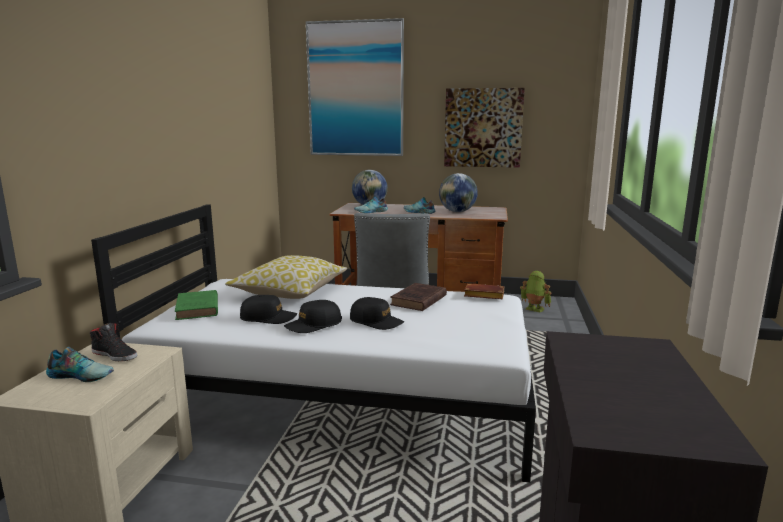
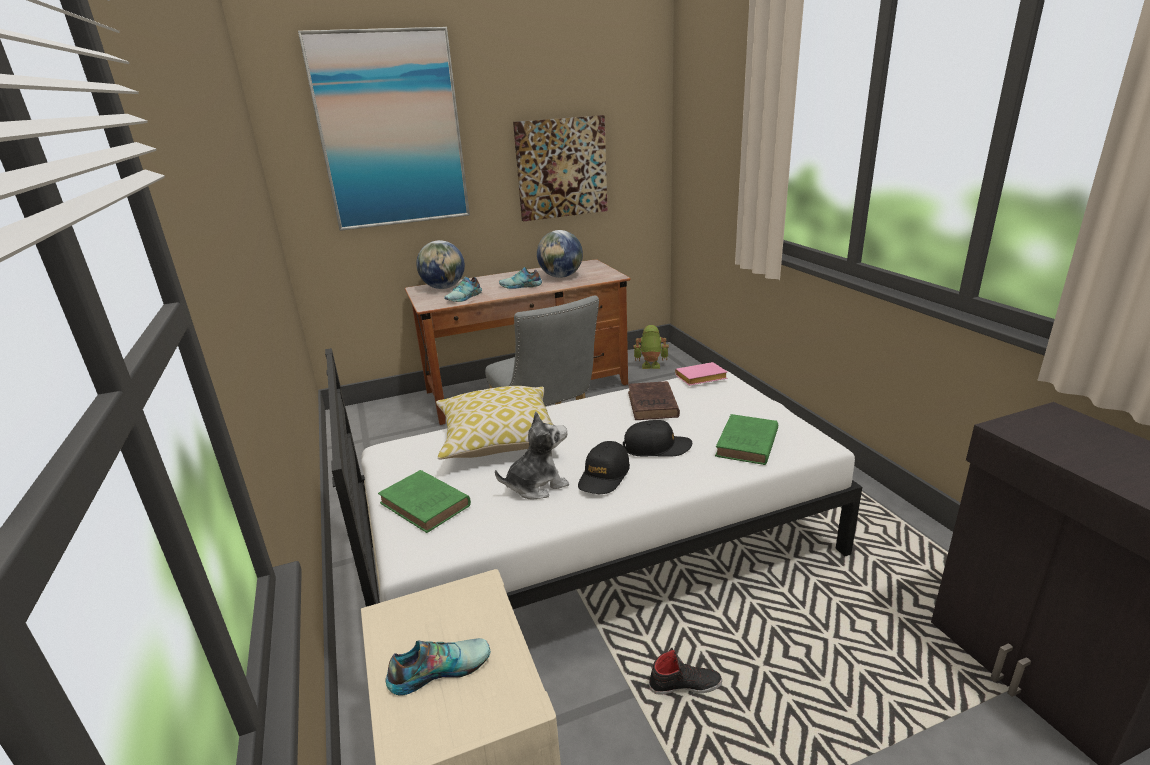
camera: 30 degrees left, 10 degrees up
black shoe [90,323,137,361] -> black shoe moved to [649,648,722,695]
black cap [240,295,297,324] -> plush toy [495,412,569,500]
brown book [464,283,505,299] -> pink book [675,362,728,386]
none -> green book [715,414,778,465]

